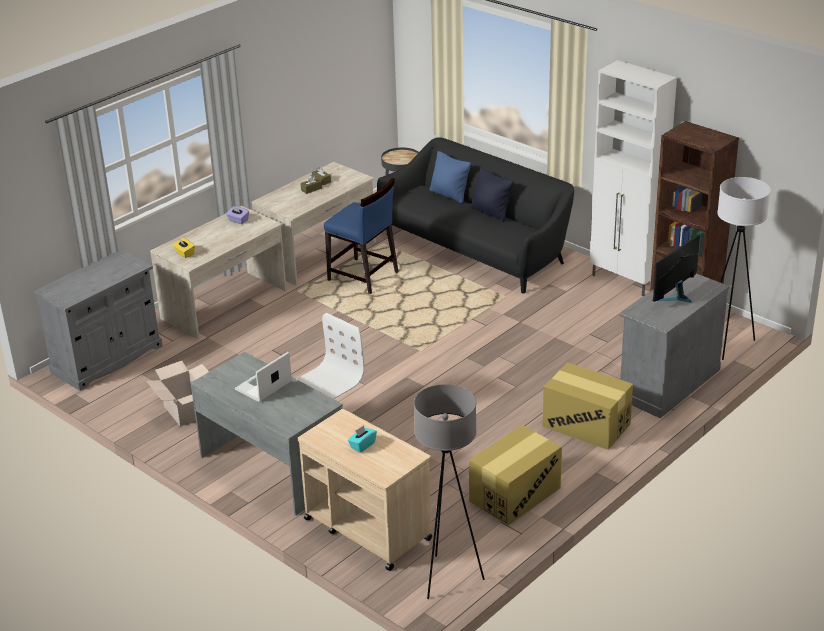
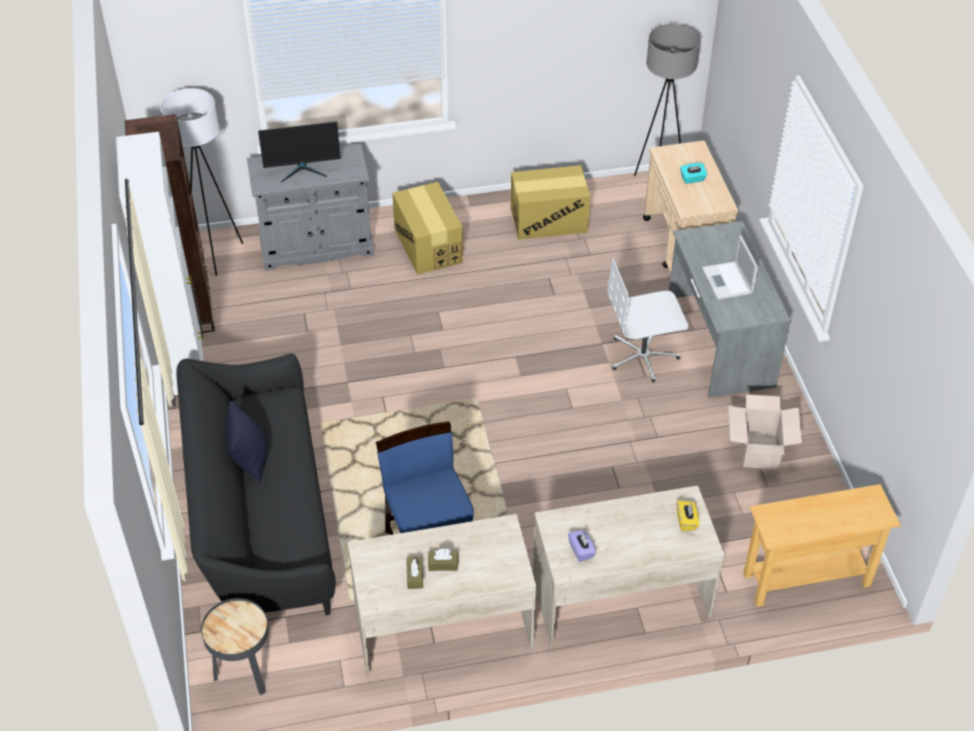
camera: 145 degrees left, 15 degrees up
grey cabinet [33,249,163,391] -> beige console table [743,484,901,607]
laptop [235,352,292,402] -> laptop turned 90 degrees clockwise [702,236,758,300]
blue pillow [429,151,471,203] -> none

